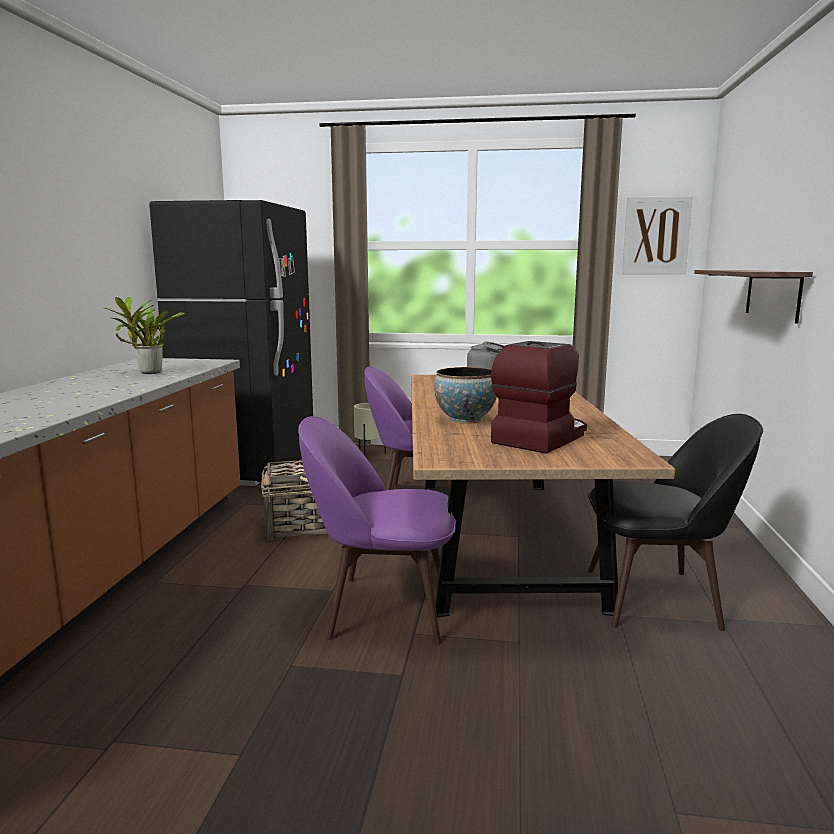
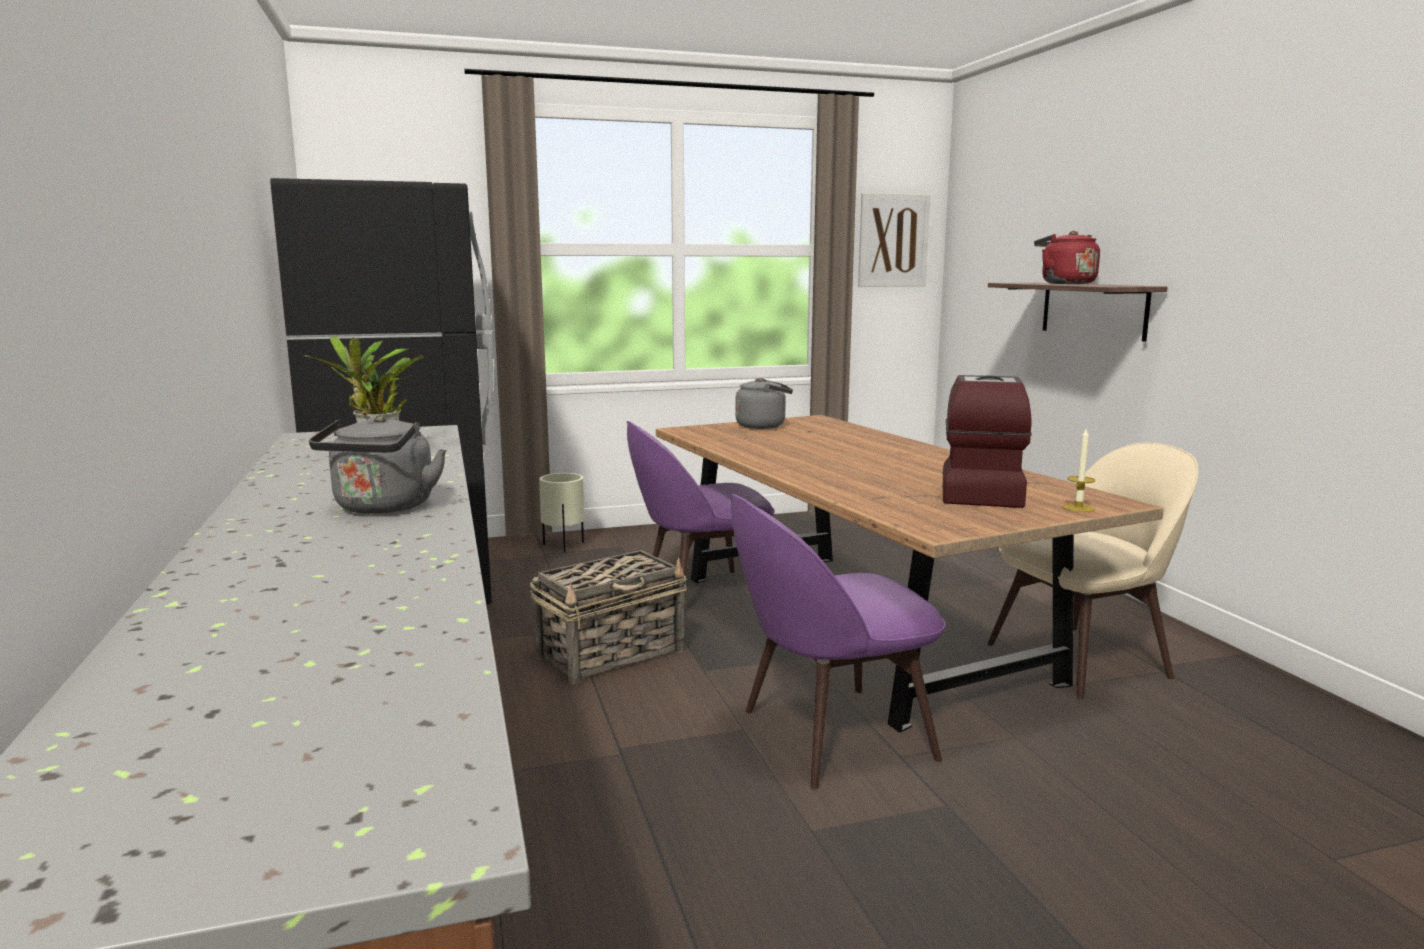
camera: 25 degrees left, 0 degrees up
bowl [434,367,497,424] -> none
black chair [588,414,763,631] -> beige chair [987,443,1199,699]
none -> grey kettle [309,414,446,514]
none -> red kettle [1034,231,1100,284]
none -> candle [1062,429,1095,512]

